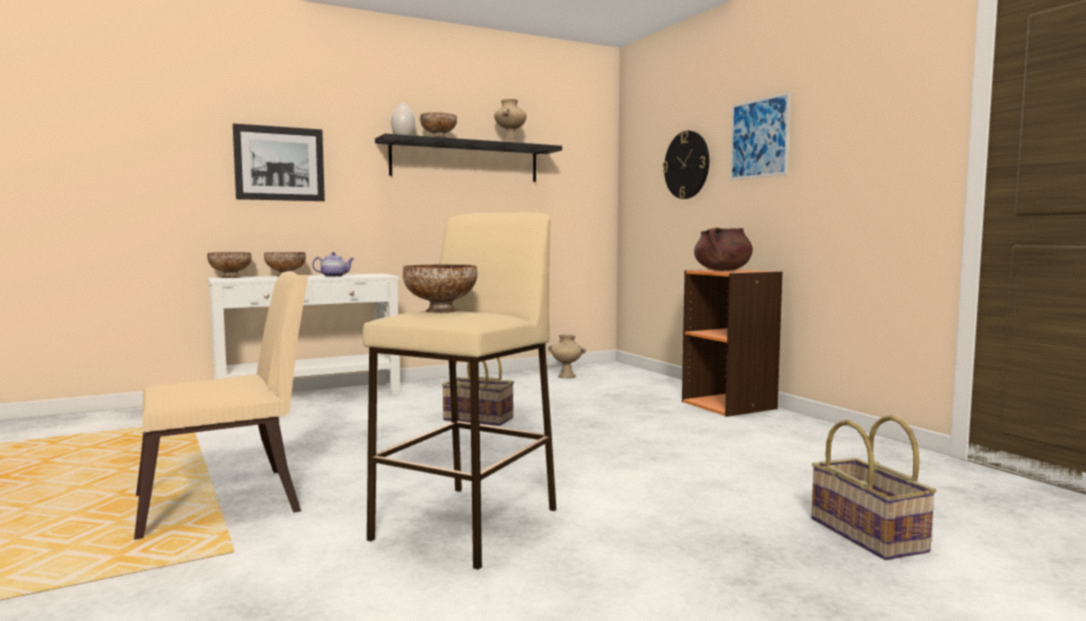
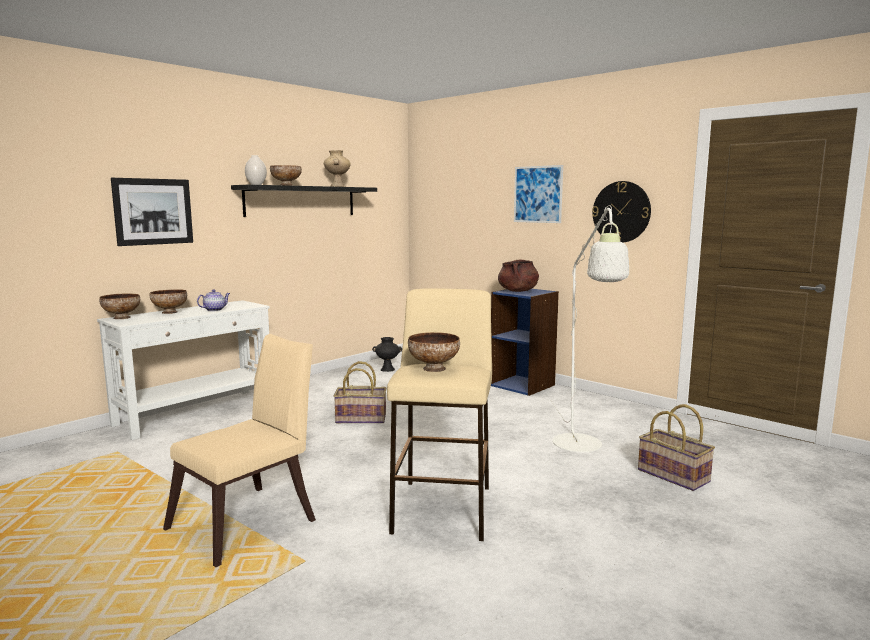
camera: 20 degrees left, 5 degrees up
beige vase [548,335,586,378] -> black vase [372,337,402,372]
wall clock [663,131,709,199] -> wall clock moved to [592,181,651,243]
orange bookcase [682,269,783,417] -> blue bookcase [491,289,559,396]
none -> white floor lamp [550,205,629,452]

